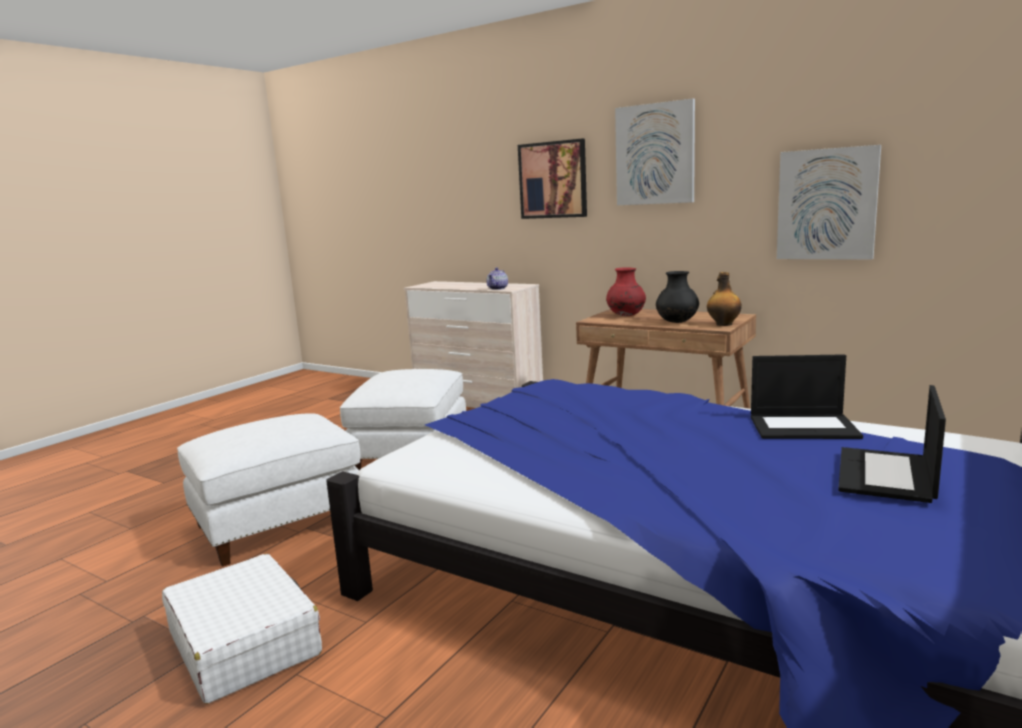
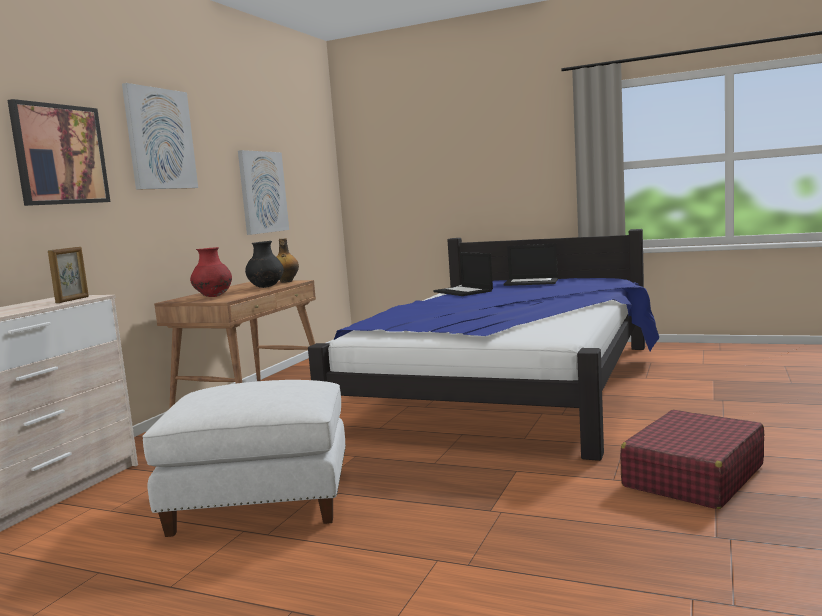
camera: 100 degrees left, 5 degrees down
white suitcase [162,554,322,704] -> red suitcase [620,410,764,509]
white ottoman [177,413,361,566] -> none
teapot [487,268,508,290] -> picture frame [48,247,89,303]
laptop [751,354,863,439] -> laptop turned 150 degrees clockwise [433,252,493,296]

